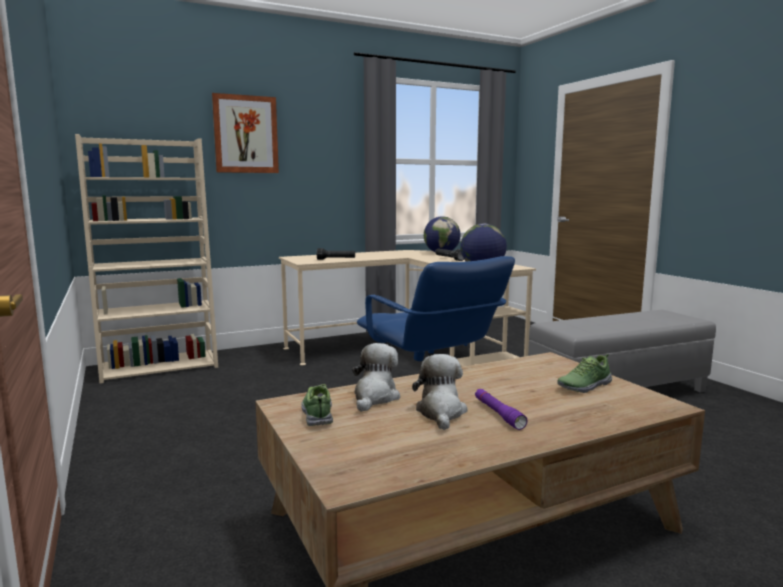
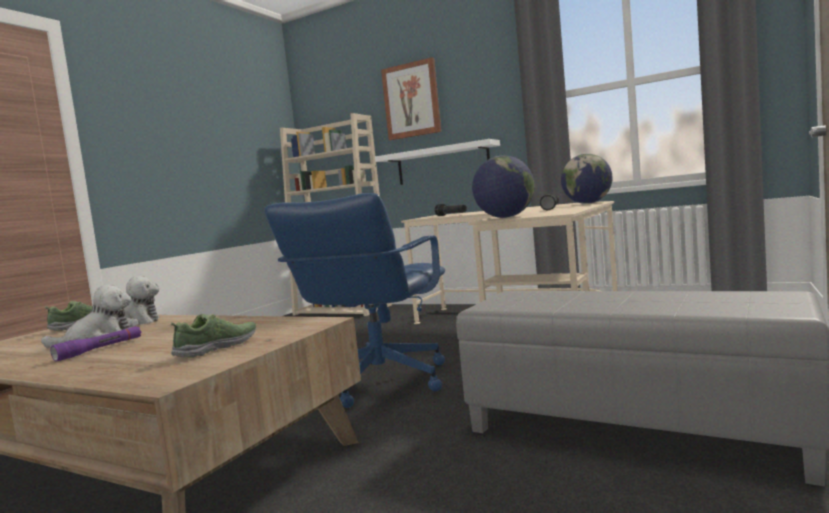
camera: 55 degrees right, 5 degrees down
shoe [557,354,612,393] -> shoe turned 105 degrees clockwise [171,314,256,358]
none -> white shelf [375,139,500,185]

